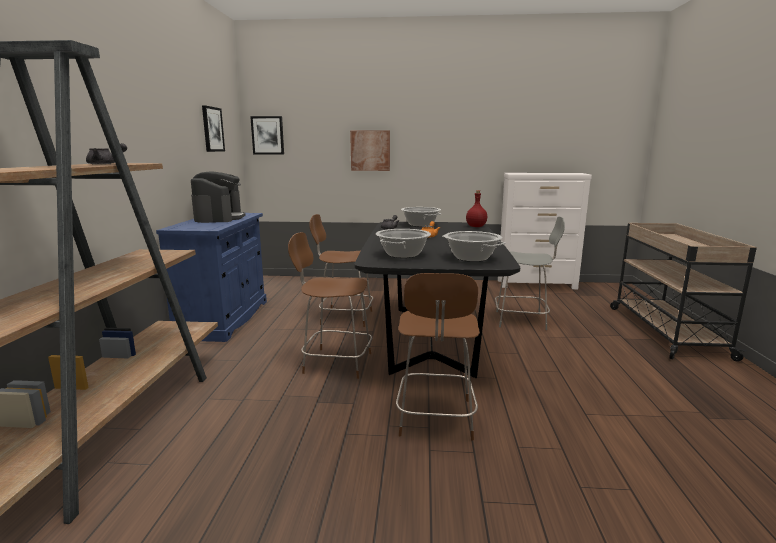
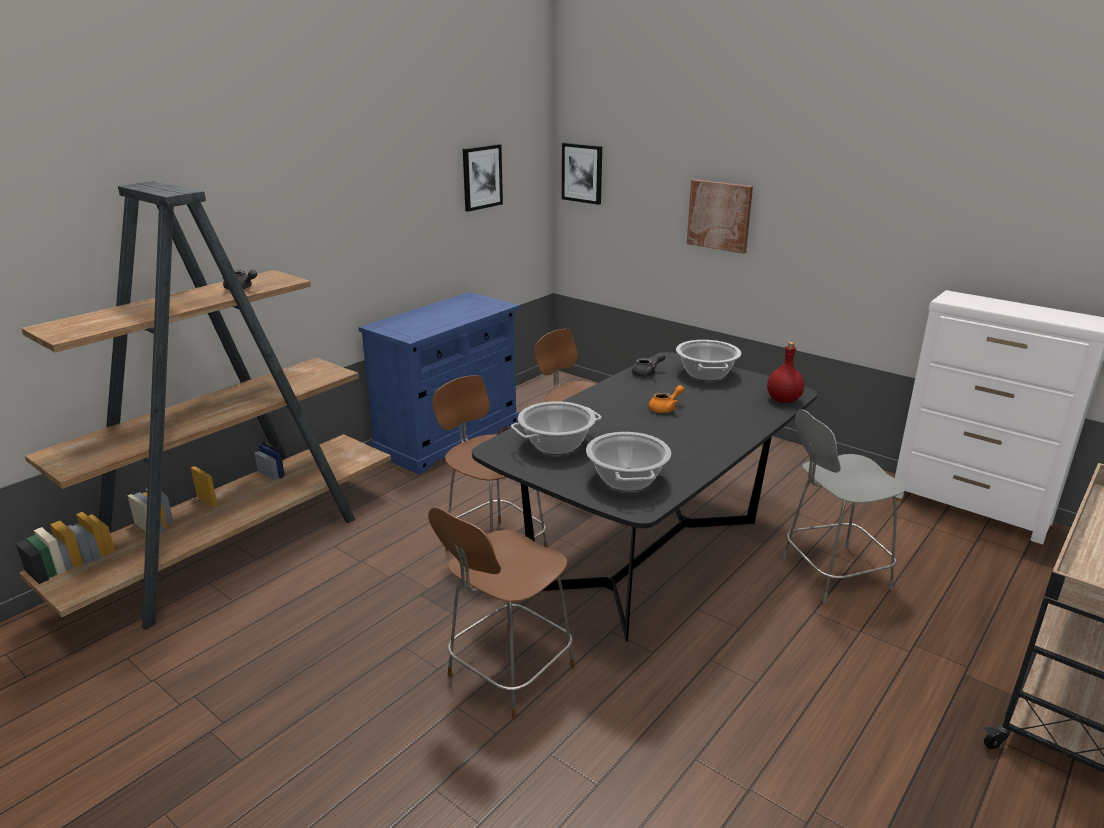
camera: 35 degrees right, 10 degrees up
coffee machine [191,171,245,223] -> none
grey chair [495,217,565,330] -> grey chair turned 120 degrees clockwise [782,410,906,603]

